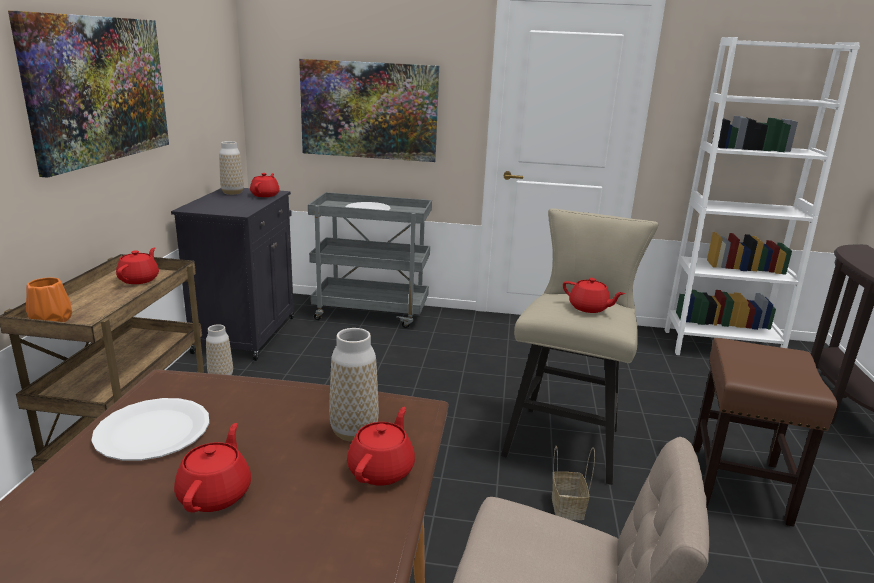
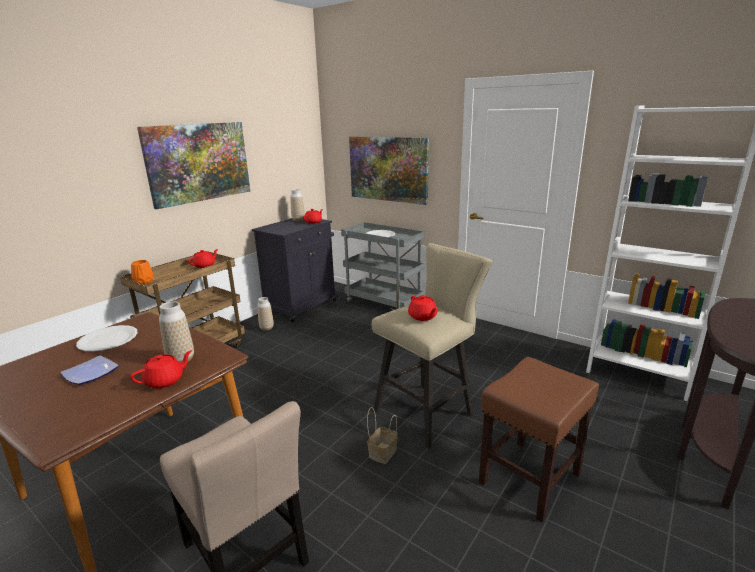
camera: 30 degrees right, 0 degrees up
red teapot [174,423,251,512] -> plate [61,355,119,385]

